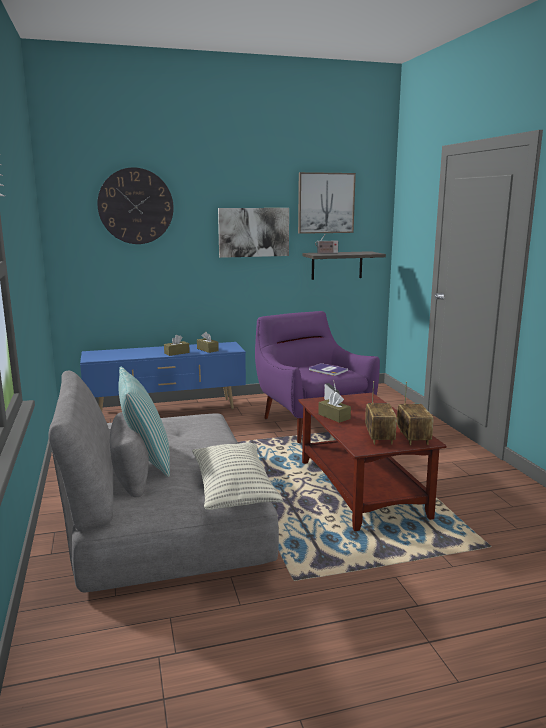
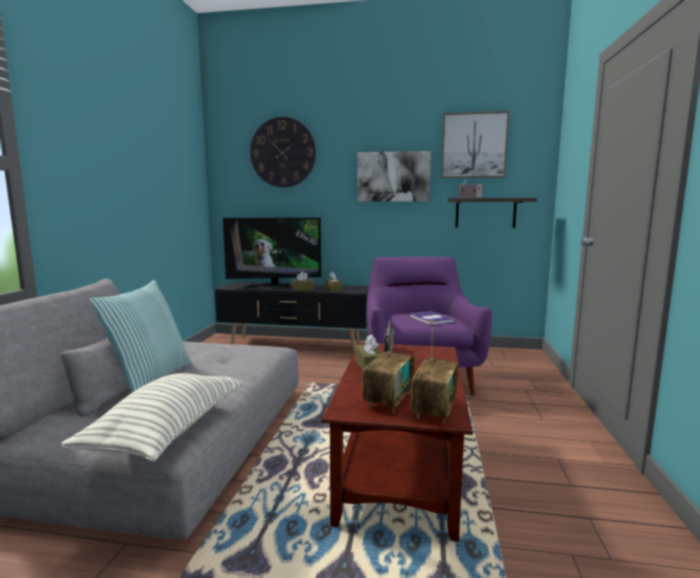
camera: 25 degrees right, 5 degrees down
blue tv stand [80,342,246,411] -> black tv stand [215,282,369,352]
none -> television [223,218,321,289]

